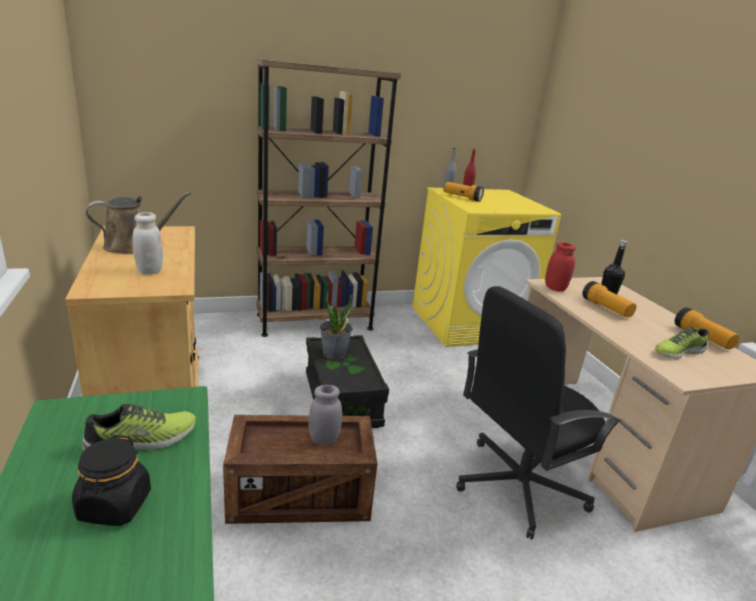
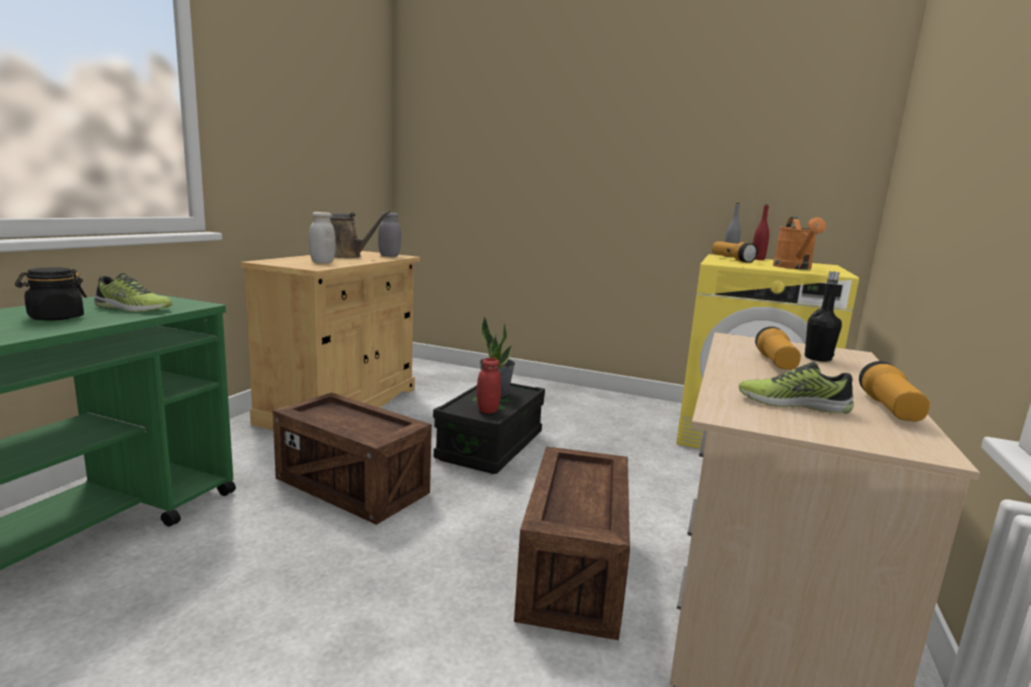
camera: 40 degrees right, 10 degrees down
brown bookcase [256,59,401,337] -> none
grey jar [309,385,342,445] -> grey jar moved to [378,212,401,257]
black office chair [456,286,622,539] -> crate [514,447,630,640]
red jar [545,242,576,292] -> red jar moved to [477,358,501,414]
none -> orange watering can [773,217,826,270]

